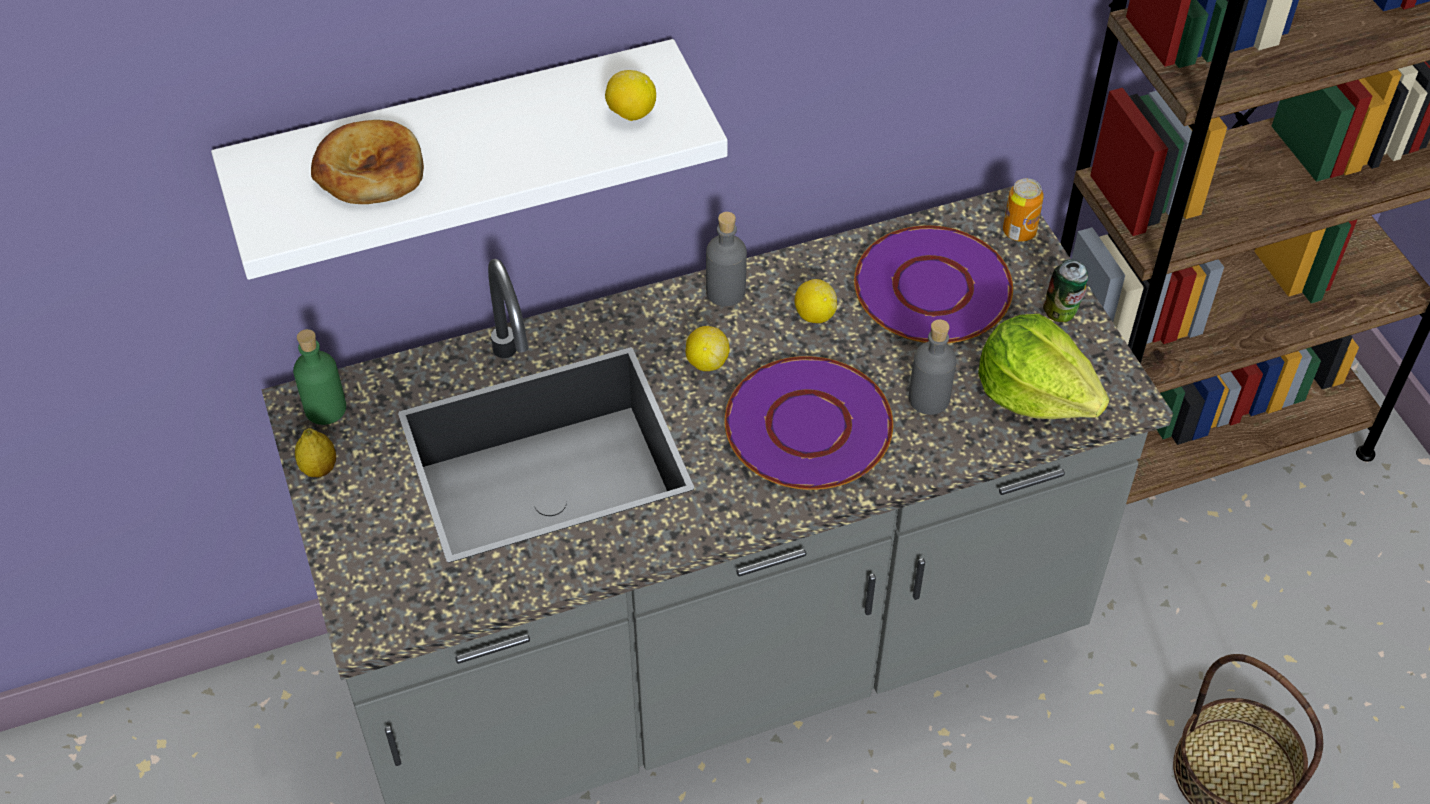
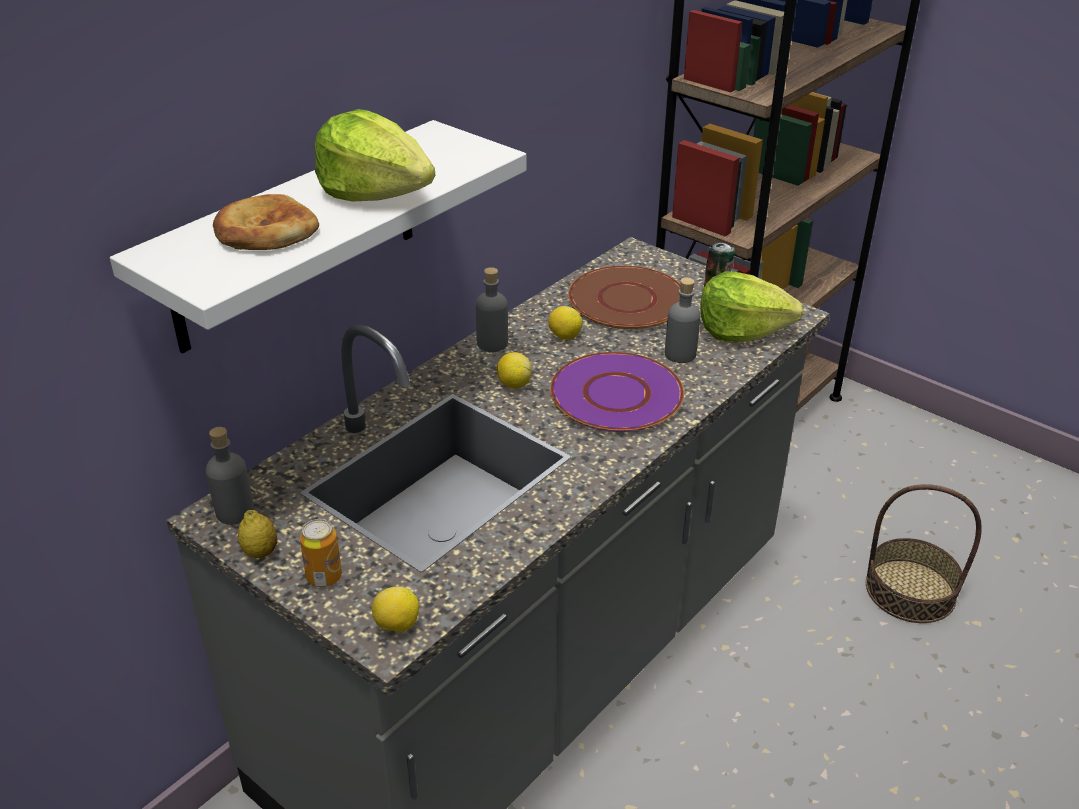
camera: 30 degrees left, 15 degrees down
green bottle [293,329,346,425] -> grey bottle [206,427,254,525]
lemon [605,70,656,121] -> lemon moved to [372,587,419,632]
purple plate [854,225,1013,343] -> brown plate [568,266,681,329]
can [1003,178,1043,242] -> can moved to [300,519,342,587]
none -> lettuce [314,109,435,202]

